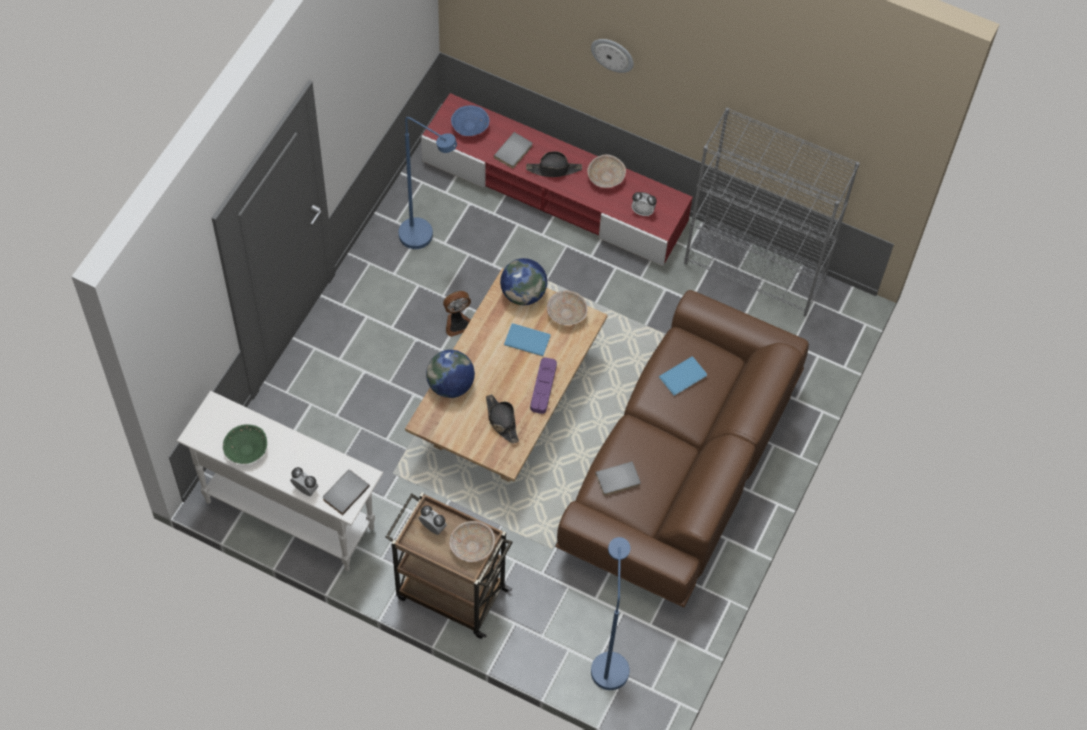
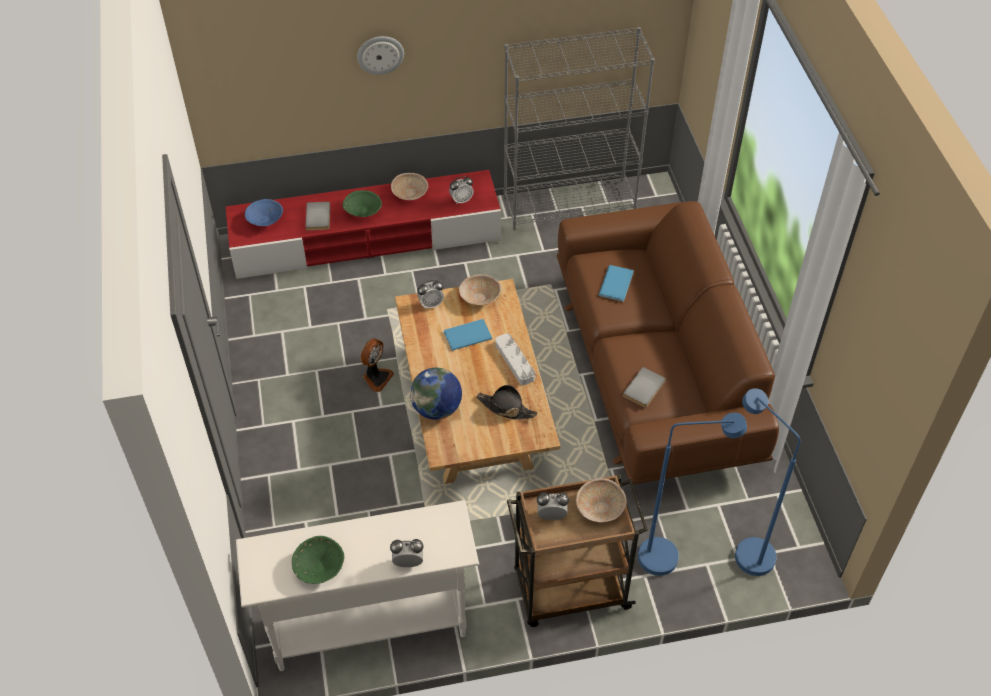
camera: 35 degrees left, 10 degrees down
grey book [323,470,370,515] -> none
blue floor lamp [398,117,457,249] -> blue floor lamp moved to [638,413,747,576]
globe [500,258,547,305] -> alarm clock [417,280,444,309]
black hat [526,151,582,177] -> green bowl [342,190,382,217]
purple tray [530,357,557,414] -> grey tray [495,333,535,385]

